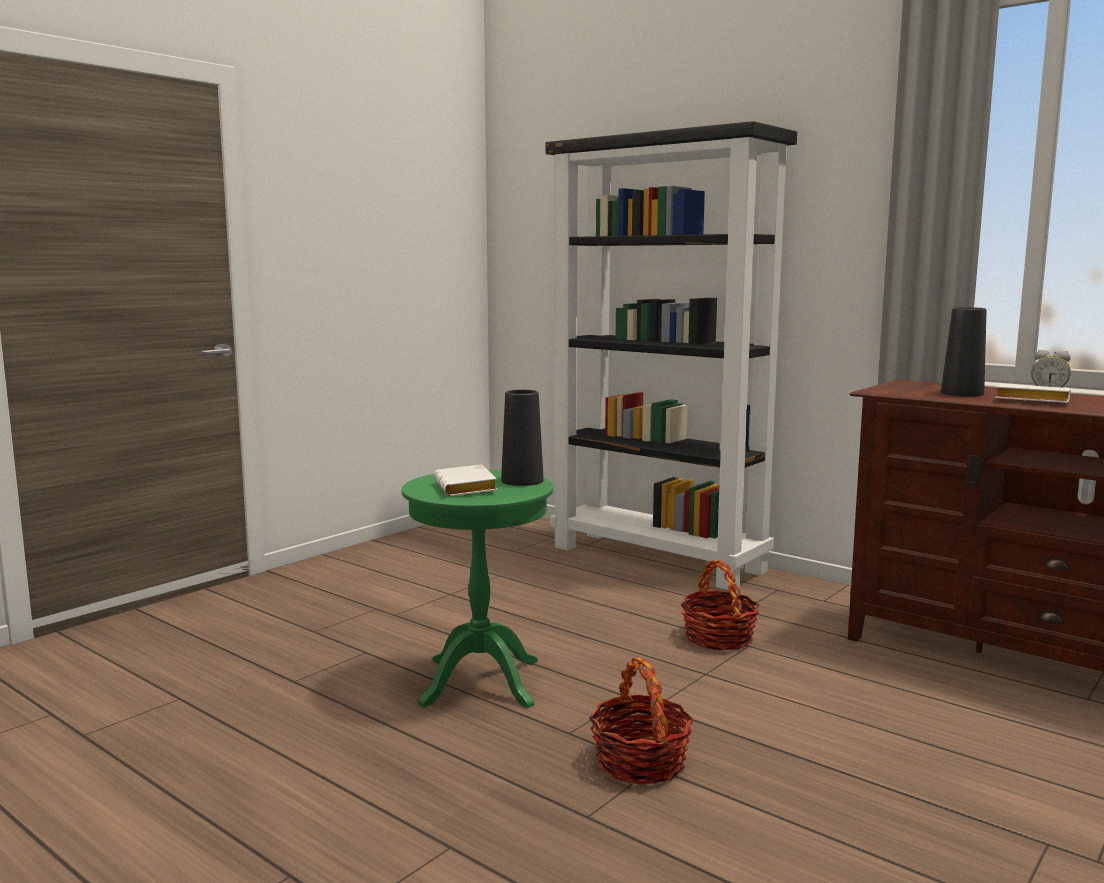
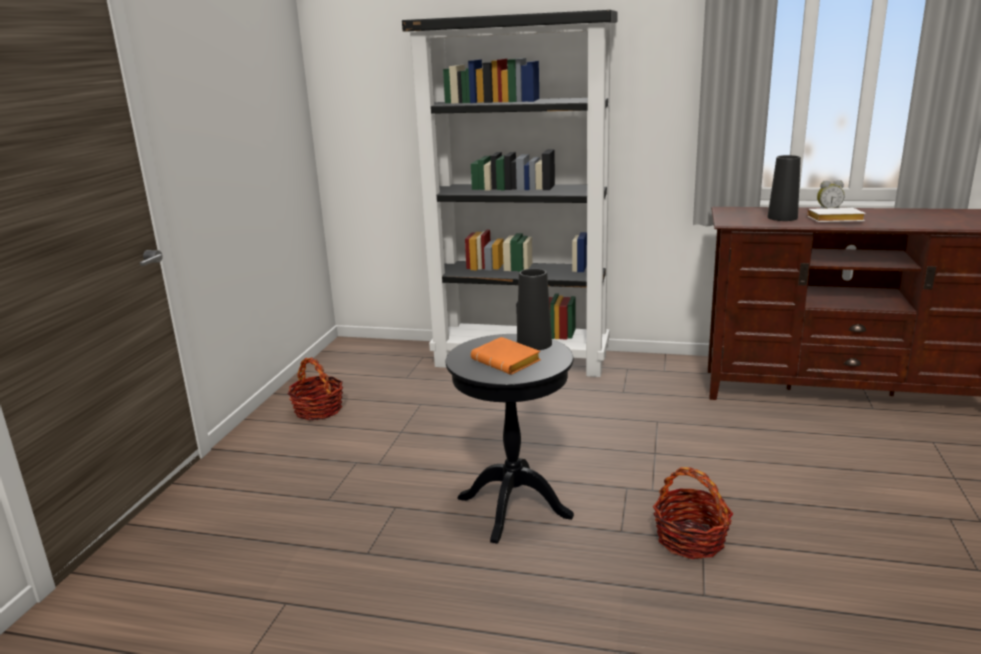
camera: 25 degrees left, 10 degrees up
green side table [402,470,553,708] -> black side table [446,334,574,544]
white book [434,464,498,496] -> orange book [471,337,541,375]
basket [681,560,759,650] -> basket moved to [288,357,343,420]

